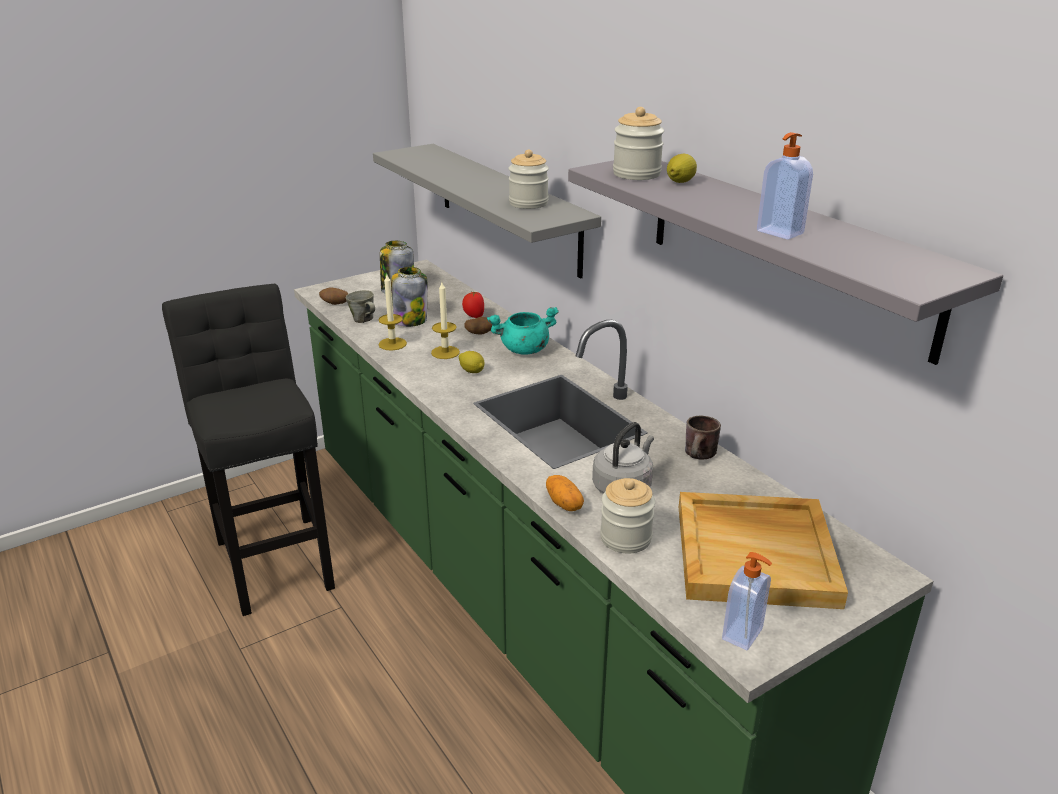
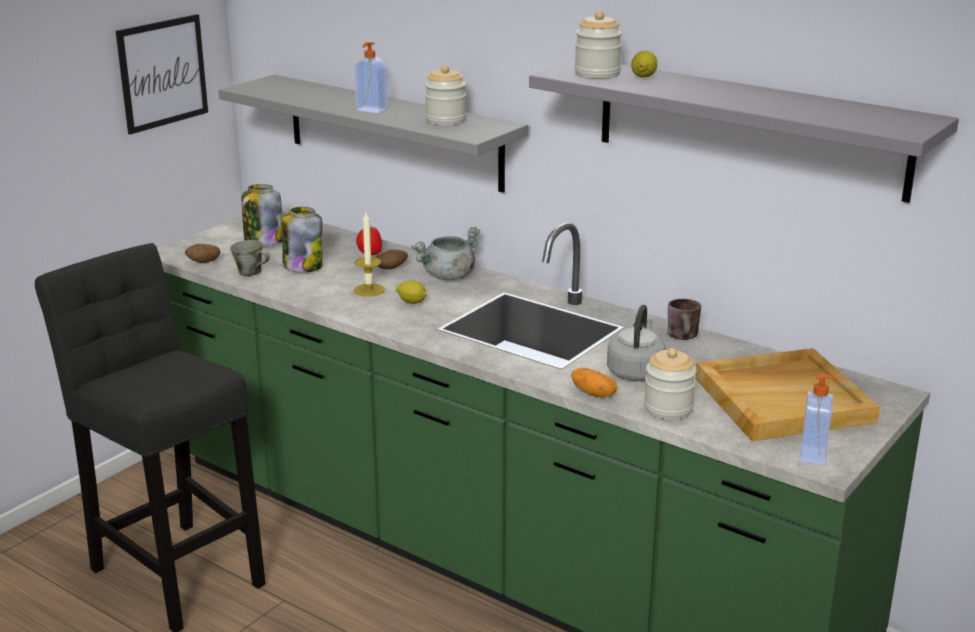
camera: 20 degrees left, 5 degrees down
candle [378,275,407,350] -> none
turquoise cooking pot [487,307,559,355] -> grey cooking pot [411,227,480,280]
soap dispenser [757,132,813,240] -> soap dispenser moved to [354,42,388,113]
none -> picture [116,14,208,134]

